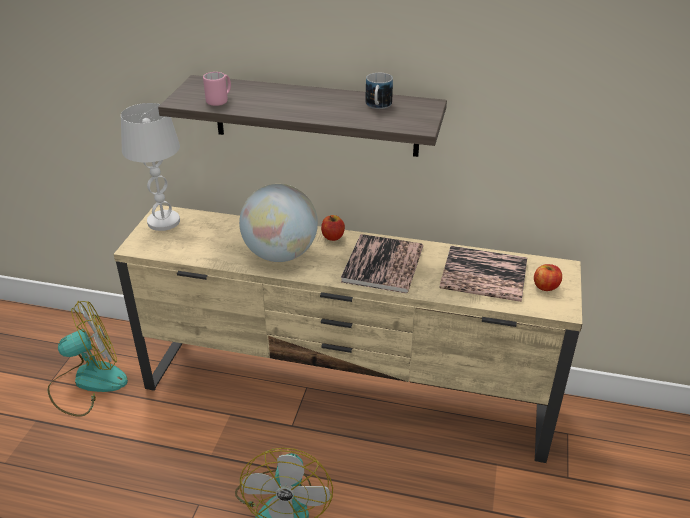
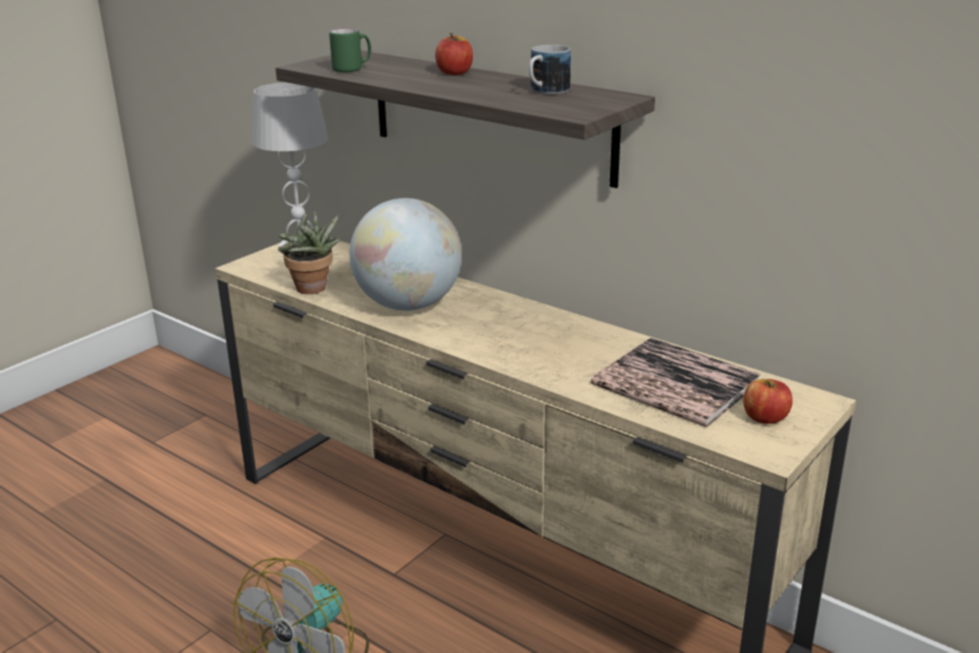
camera: 25 degrees right, 10 degrees down
fan [48,301,128,417] -> none
pink mug [203,72,231,106] -> green mug [329,29,371,72]
apple [321,215,345,241] -> apple moved to [435,33,473,75]
book [341,234,423,293] -> none
none -> potted plant [278,209,342,294]

